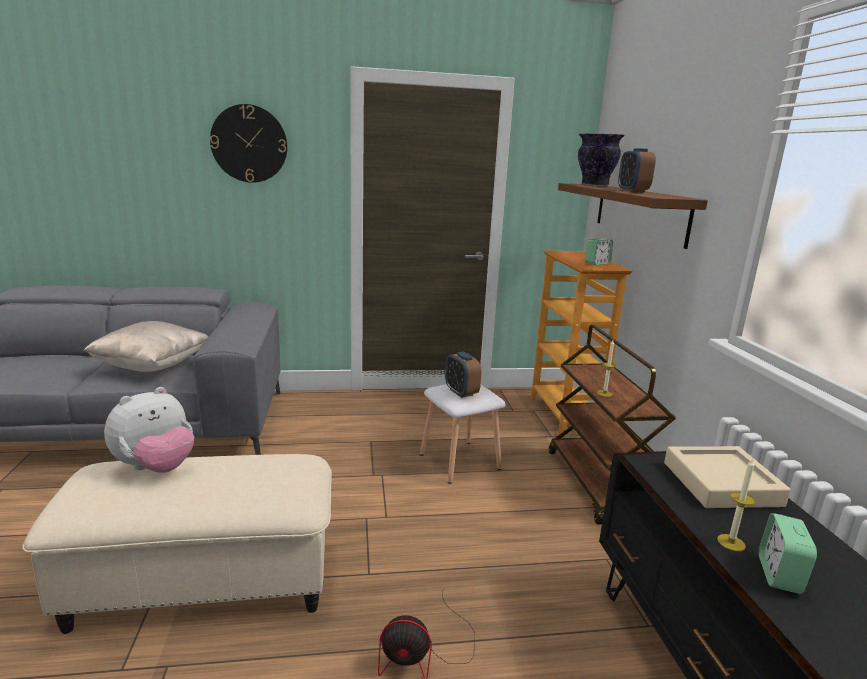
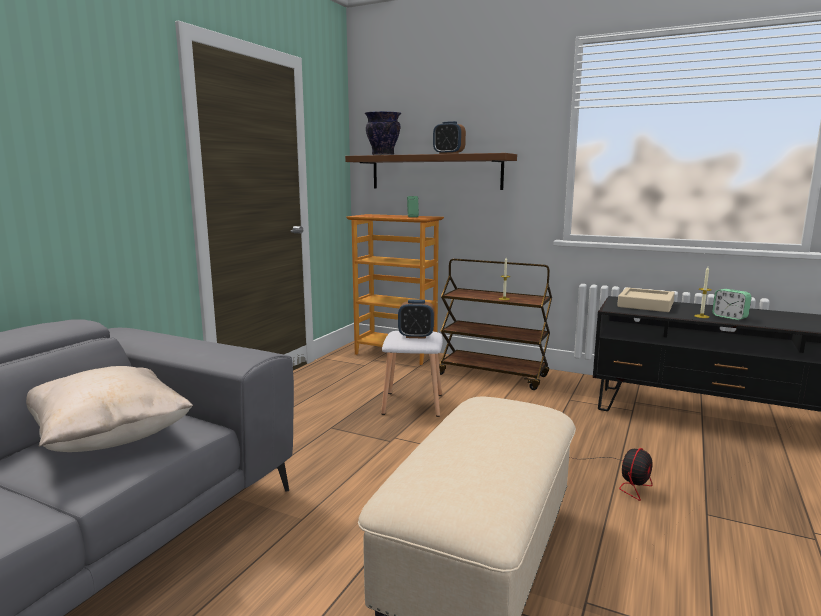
camera: 55 degrees left, 5 degrees down
plush toy [104,387,194,473] -> none
wall clock [210,104,287,183] -> none

